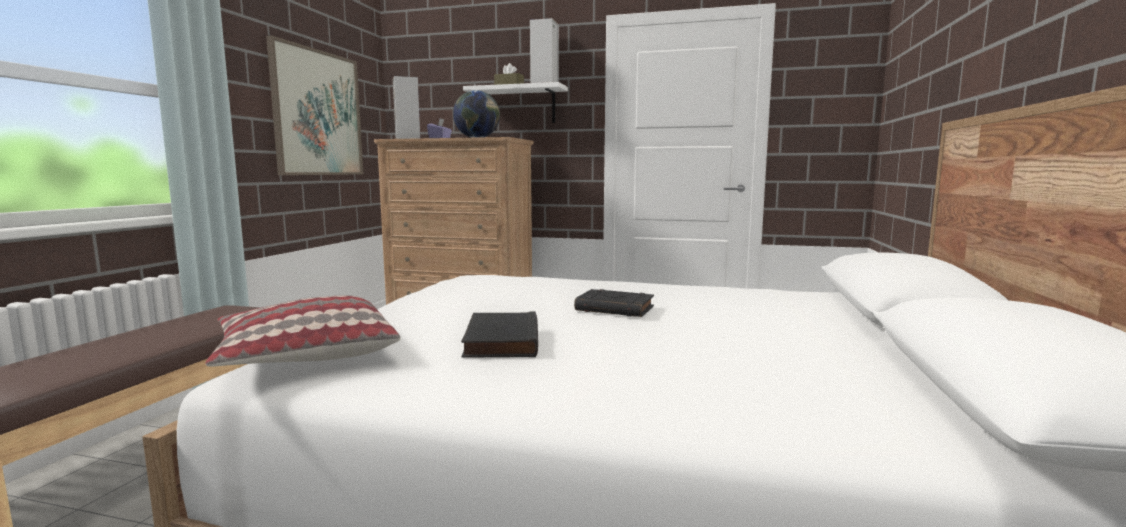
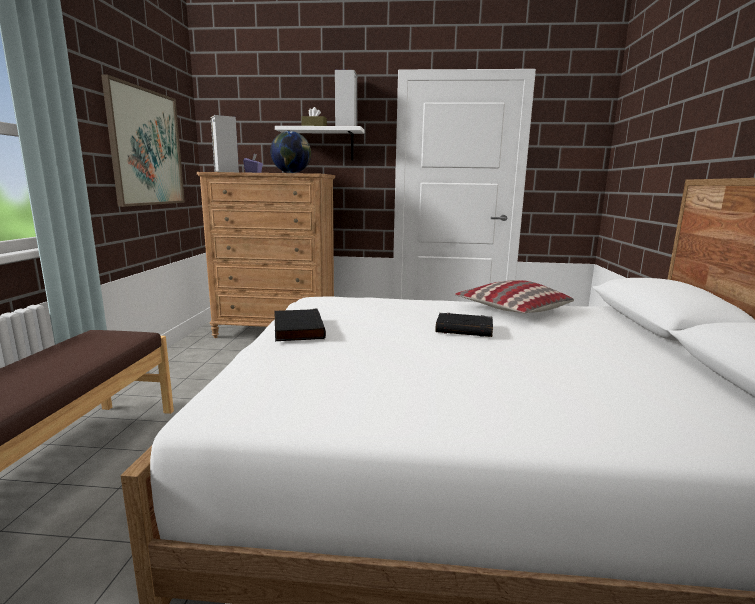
camera: 10 degrees left, 5 degrees up
pillow [205,295,401,367] -> pillow moved to [455,280,574,313]
black book [461,311,538,358] -> black book moved to [275,309,326,341]

